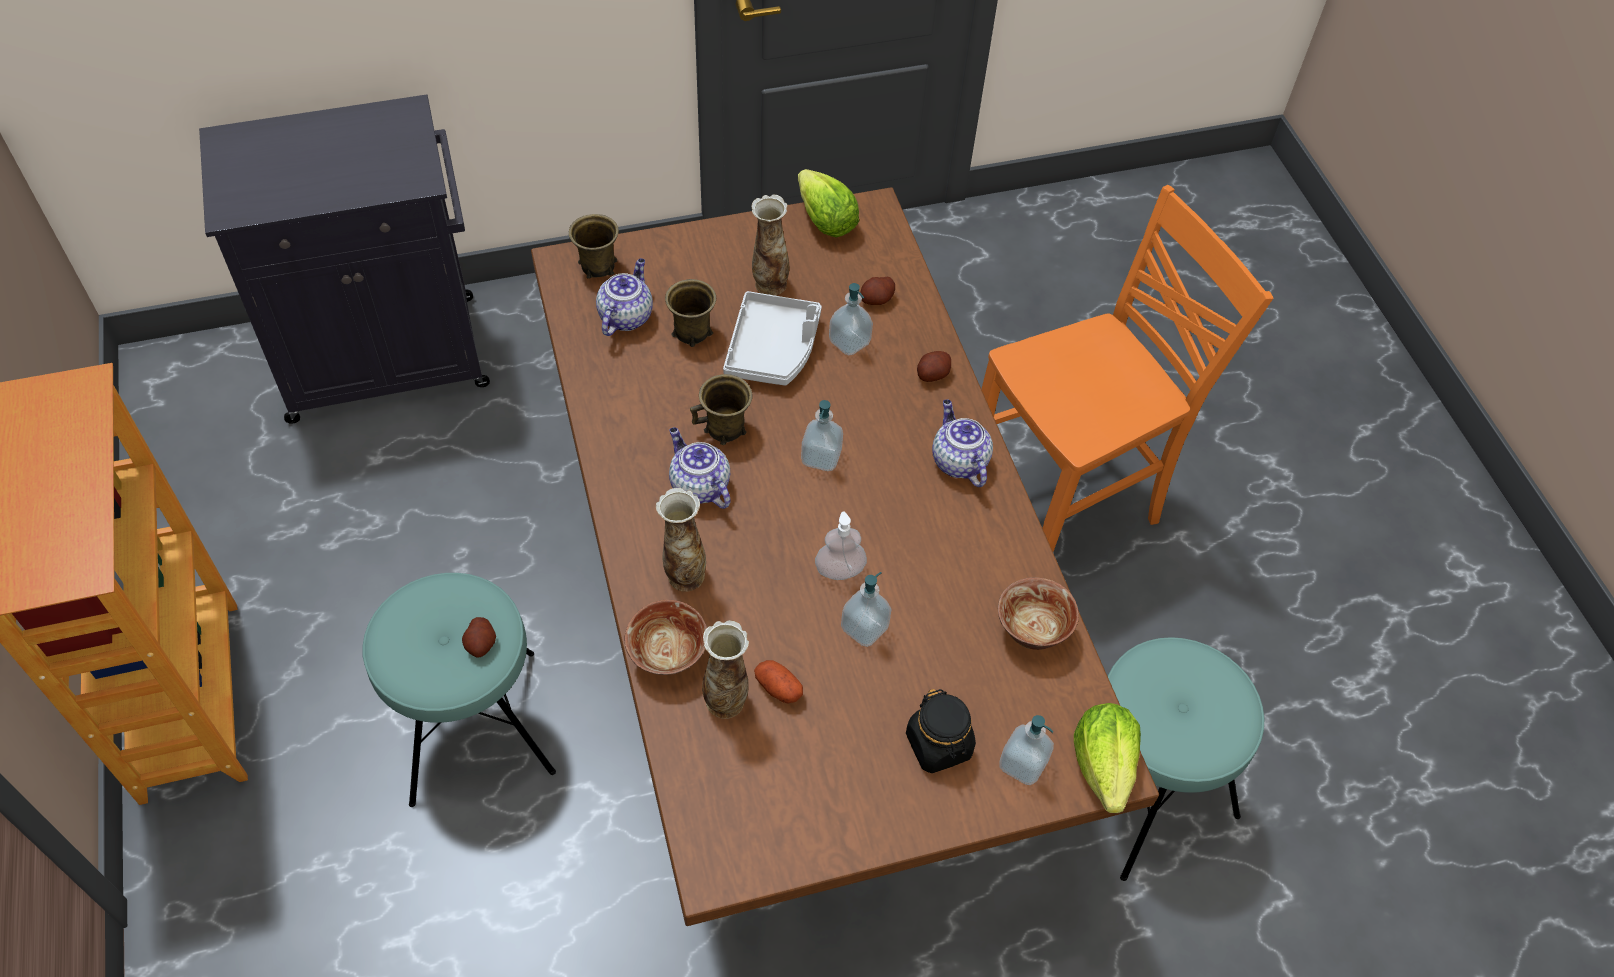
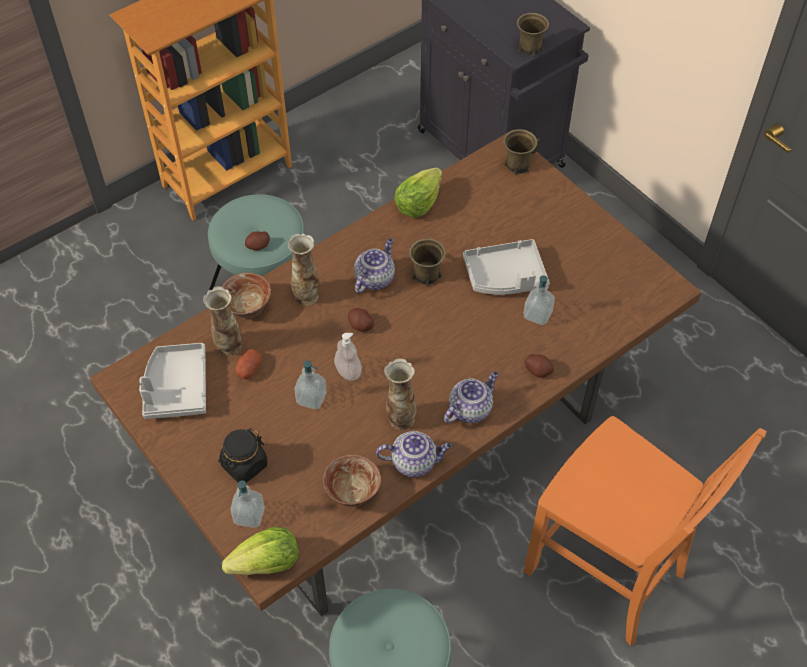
camera: 70 degrees right, 0 degrees up
teapot [596,258,653,336] -> teapot moved to [376,431,452,477]
brown mug [665,279,716,347] -> brown mug moved to [517,13,549,57]
vase [752,195,789,295] -> vase moved to [384,359,416,430]
lettuce [798,169,859,238] -> lettuce moved to [394,168,442,218]
soap dispenser [801,400,843,471] -> none
potato [860,277,895,305] -> potato moved to [348,308,374,332]
none -> grey tray [139,343,206,419]

